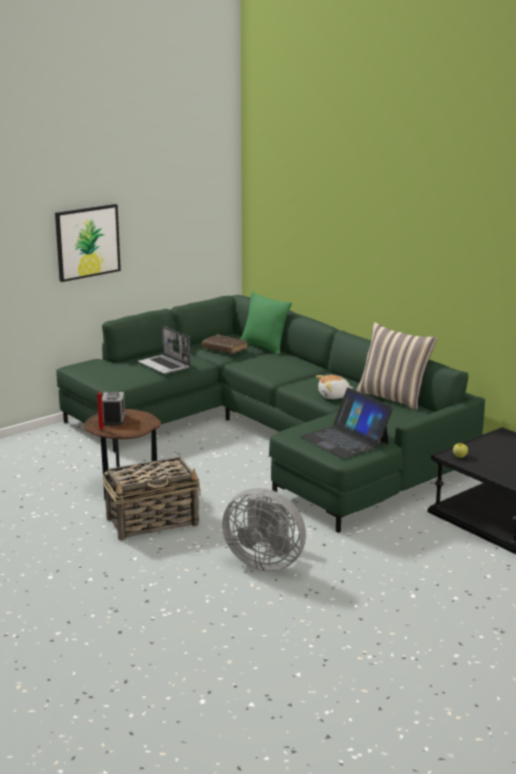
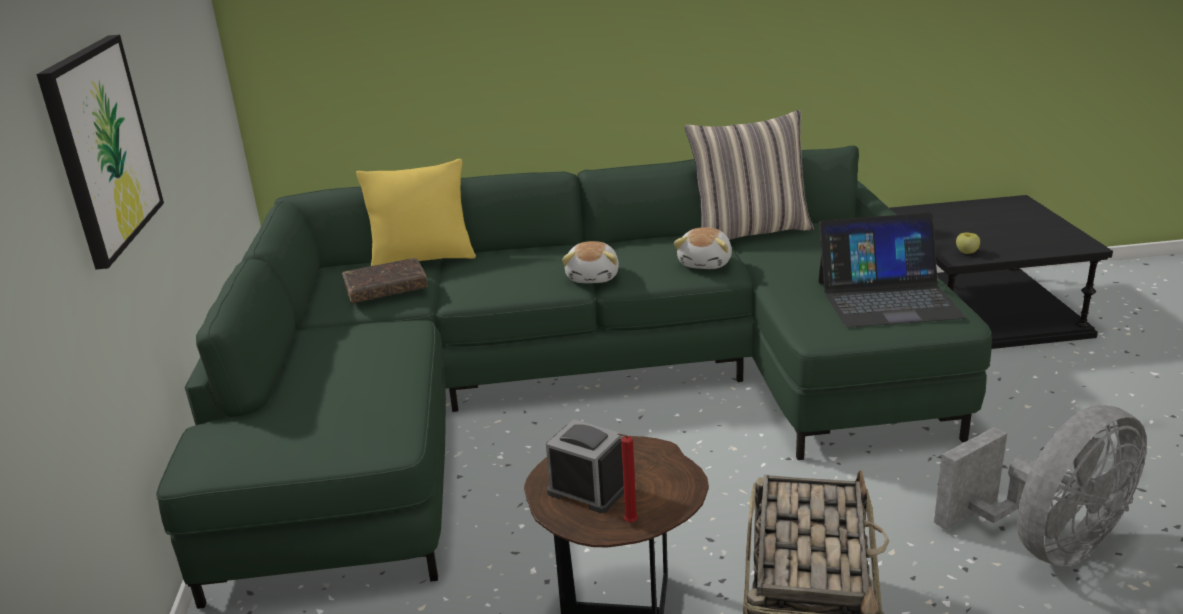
camera: 55 degrees left, 5 degrees up
laptop [138,326,190,374] -> none
green pillow [241,292,292,355] -> yellow pillow [356,159,476,266]
none -> plush toy [562,241,619,283]

